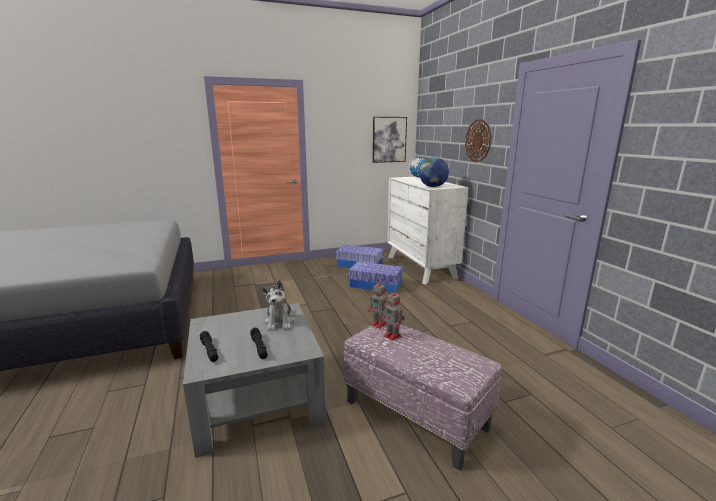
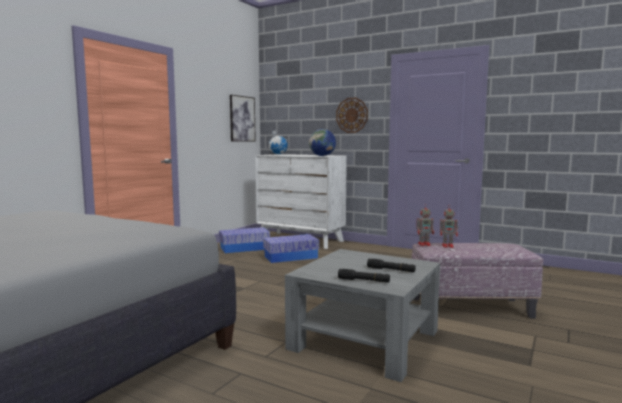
camera: 40 degrees left, 10 degrees down
plush toy [261,280,295,331] -> none

